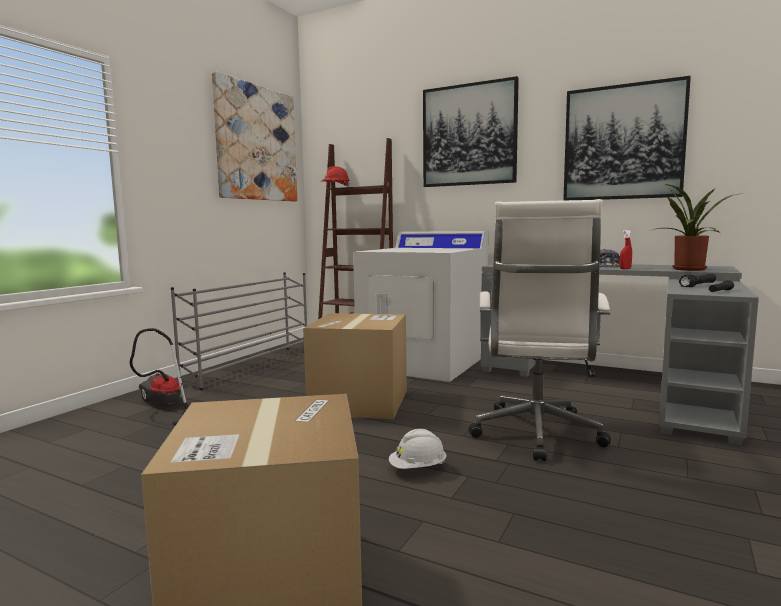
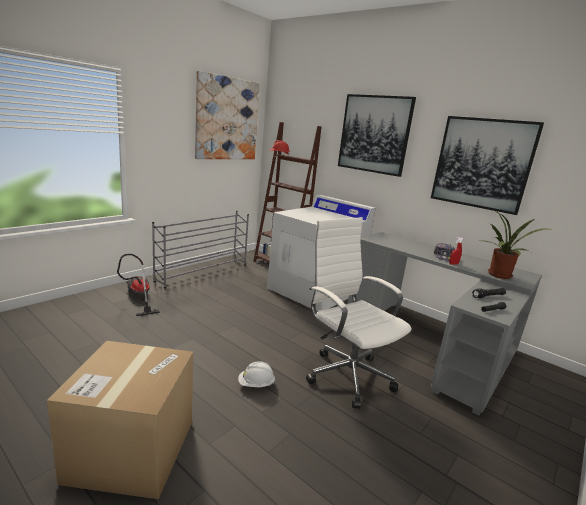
camera: 10 degrees right, 10 degrees up
cardboard box [303,313,407,419] -> none
white office chair [468,199,611,461] -> white office chair turned 120 degrees clockwise [306,217,411,409]

